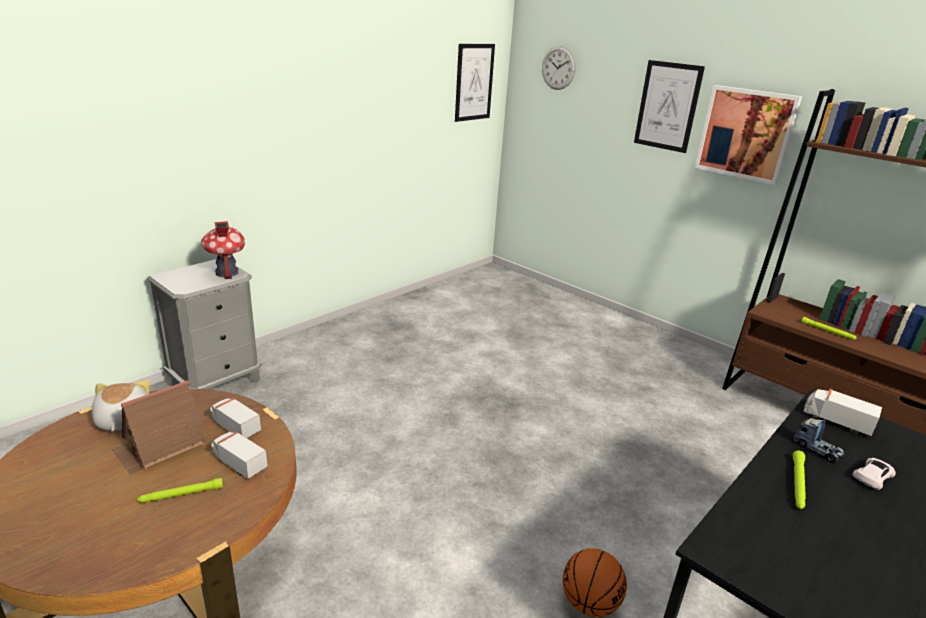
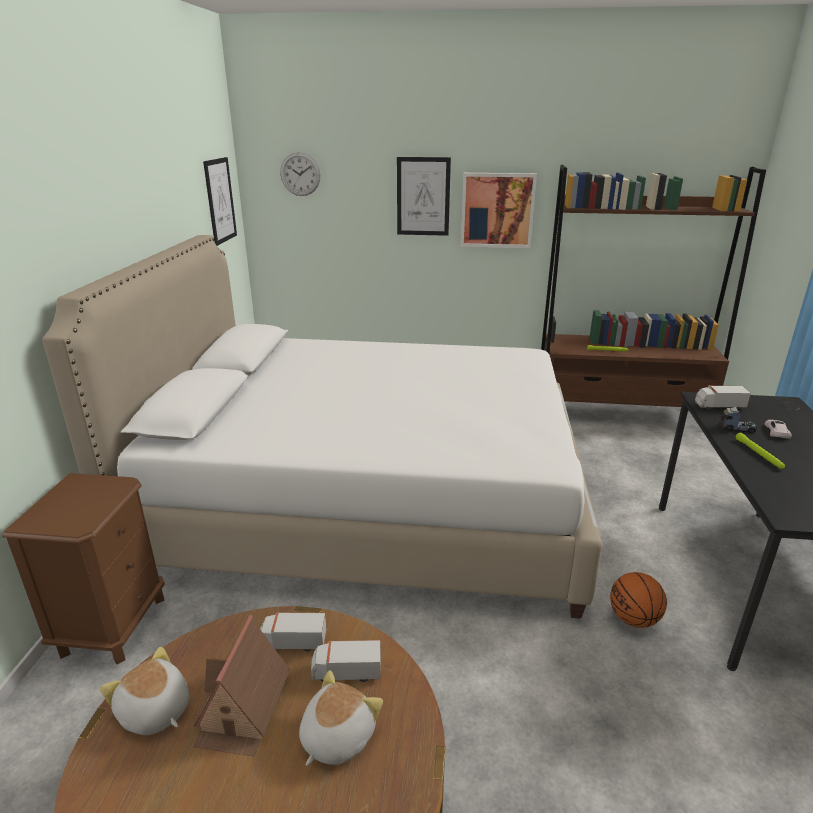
camera: 35 degrees left, 0 degrees up
green flashlight [137,478,223,503] -> plush toy [299,670,383,766]
grey nightstand [147,259,261,389] -> brown nightstand [2,473,165,664]
toy house [201,221,245,279] -> none
none -> white bed [42,235,603,619]

